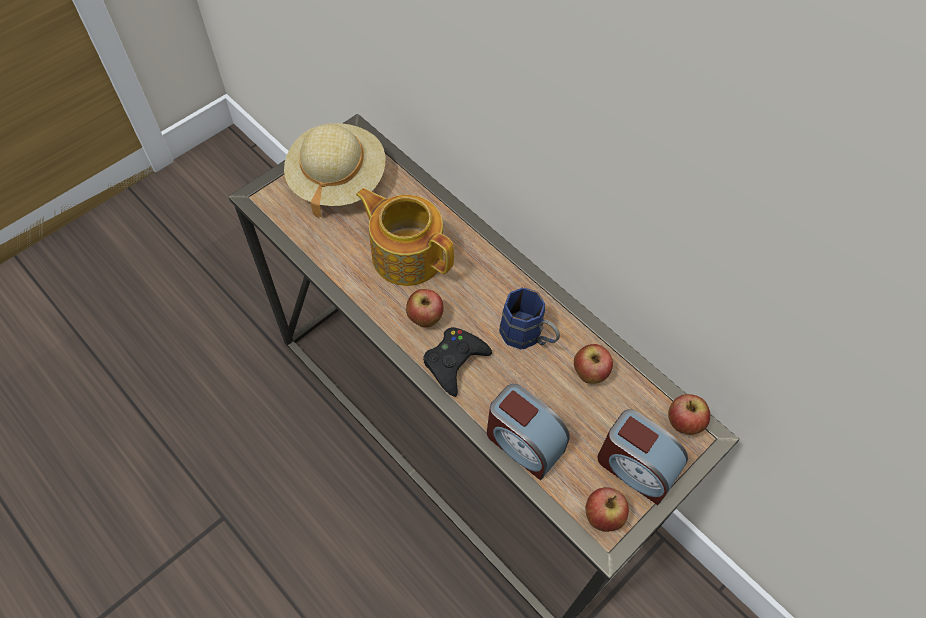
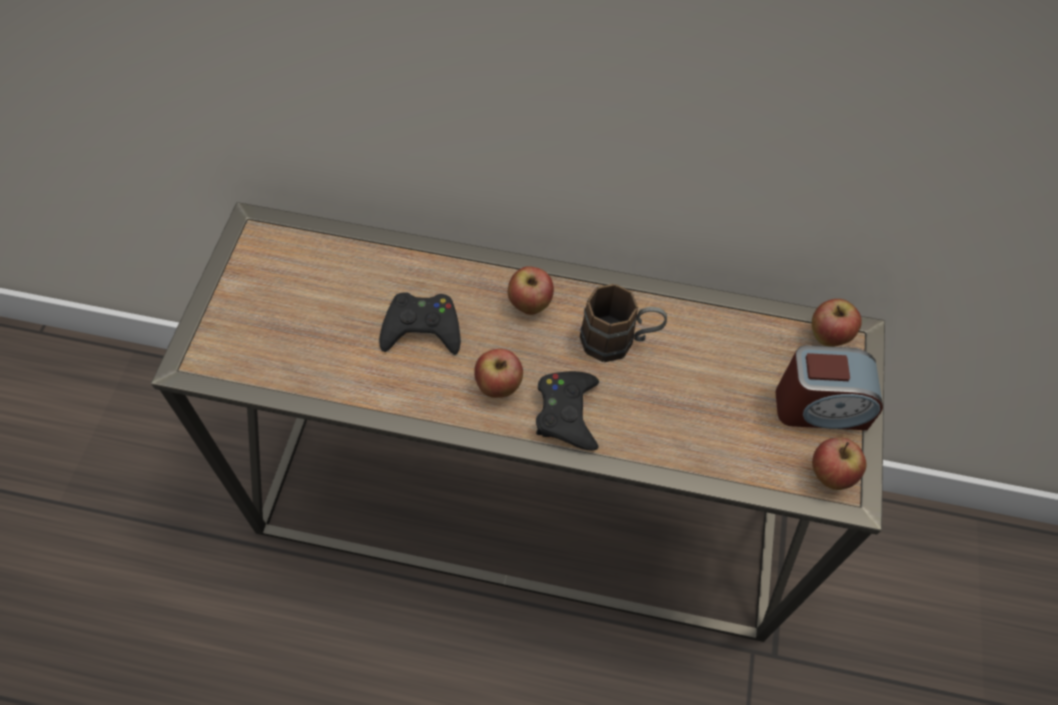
camera: 35 degrees left, 0 degrees up
beige hat [284,123,385,218] -> none
teapot [356,188,454,286] -> black game controller [379,292,461,355]
alarm clock [487,384,570,480] -> none
blue mug [499,288,560,350] -> brown mug [580,284,667,362]
apple [574,344,613,384] -> apple moved to [508,266,554,315]

